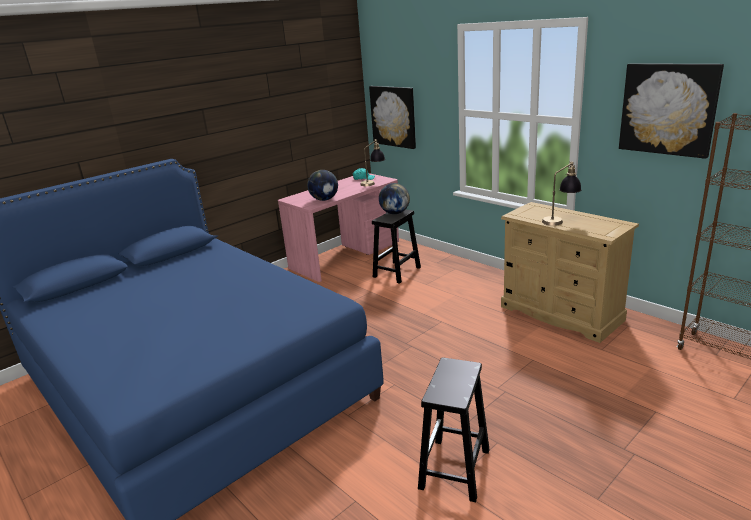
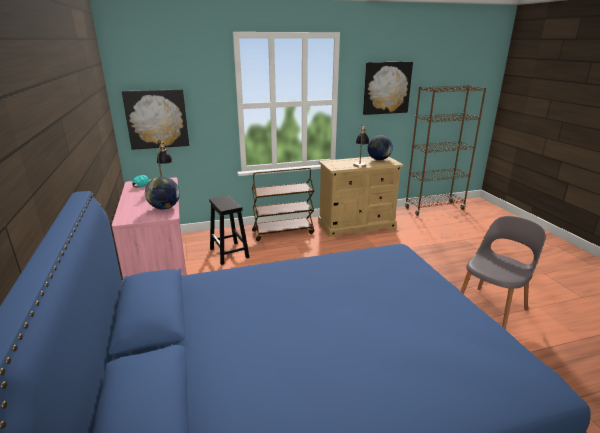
camera: 65 degrees left, 0 degrees up
globe [379,183,410,214] -> globe moved to [367,135,393,160]
black stool [418,357,490,502] -> grey chair [461,216,545,329]
none -> brown cart [252,168,314,241]

